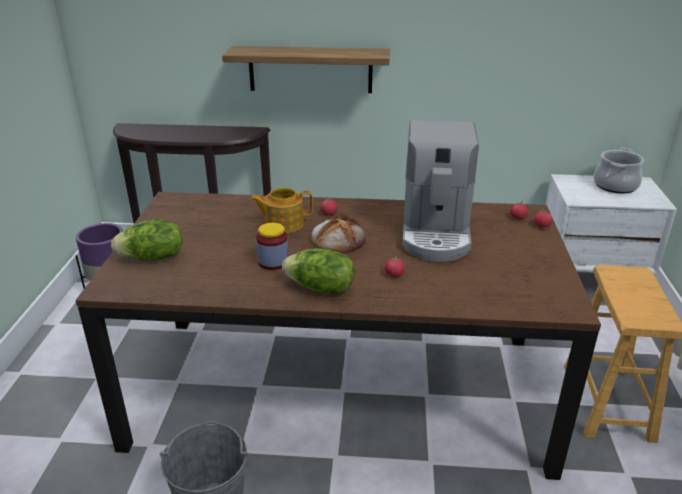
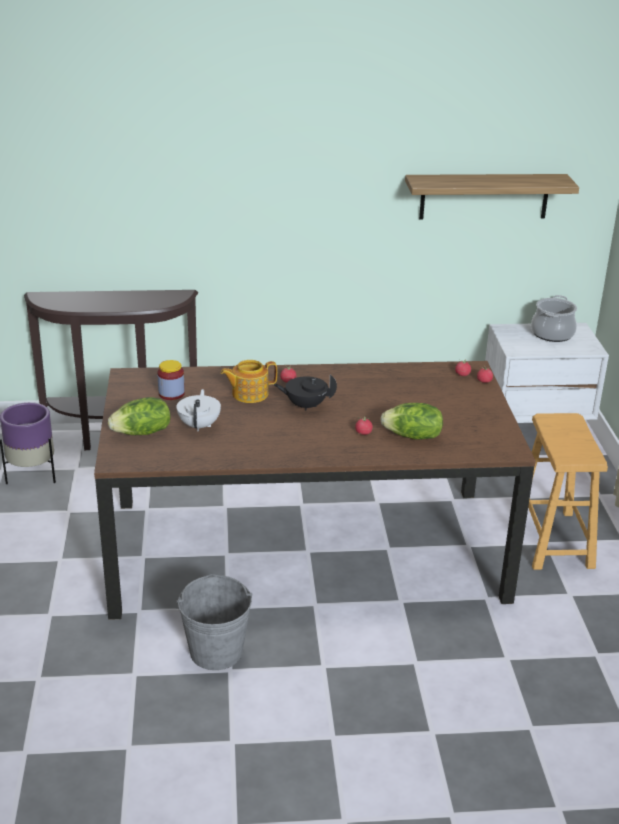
camera: 10 degrees left, 0 degrees up
shelf [222,46,390,93] -> shelf moved to [405,174,579,220]
jar [256,223,288,270] -> jar moved to [157,360,185,400]
lettuce [282,249,354,293] -> lettuce moved to [380,403,443,439]
bread [311,215,366,254] -> black teapot [274,375,337,411]
coffee machine [402,120,479,262] -> none
none -> white teapot [176,389,221,431]

